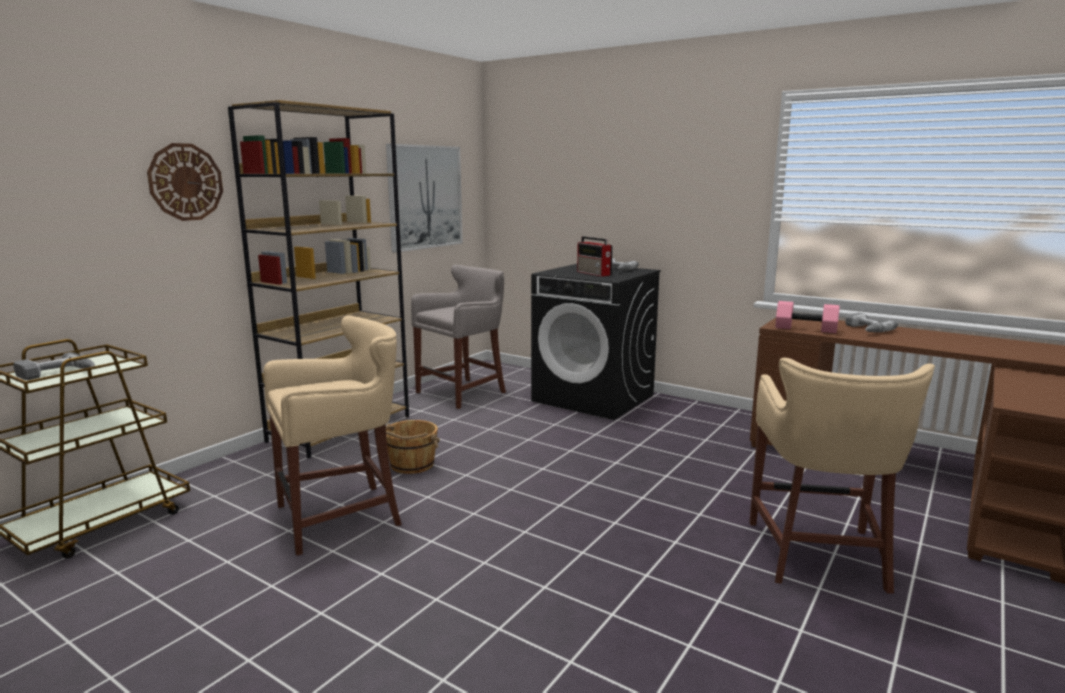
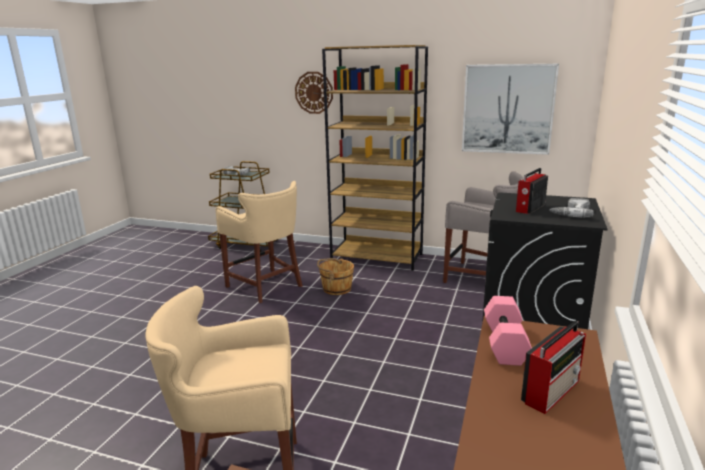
camera: 75 degrees right, 5 degrees up
power drill [845,313,898,332] -> radio [521,321,586,414]

